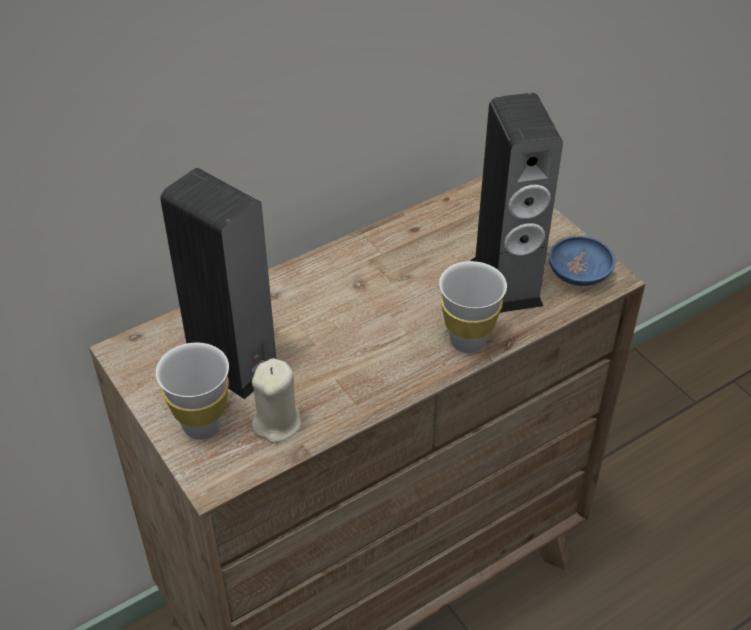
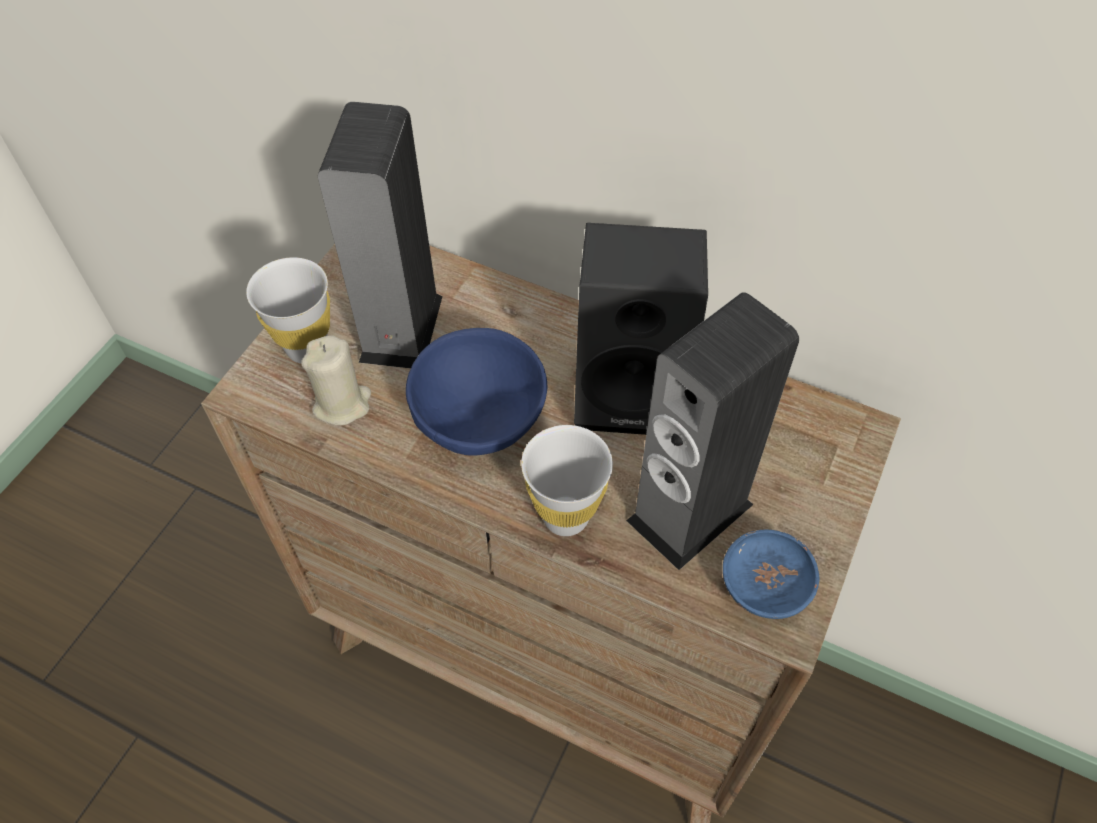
camera: 60 degrees right, 10 degrees up
none -> blue bowl [406,328,547,456]
none -> black speaker [574,223,708,435]

